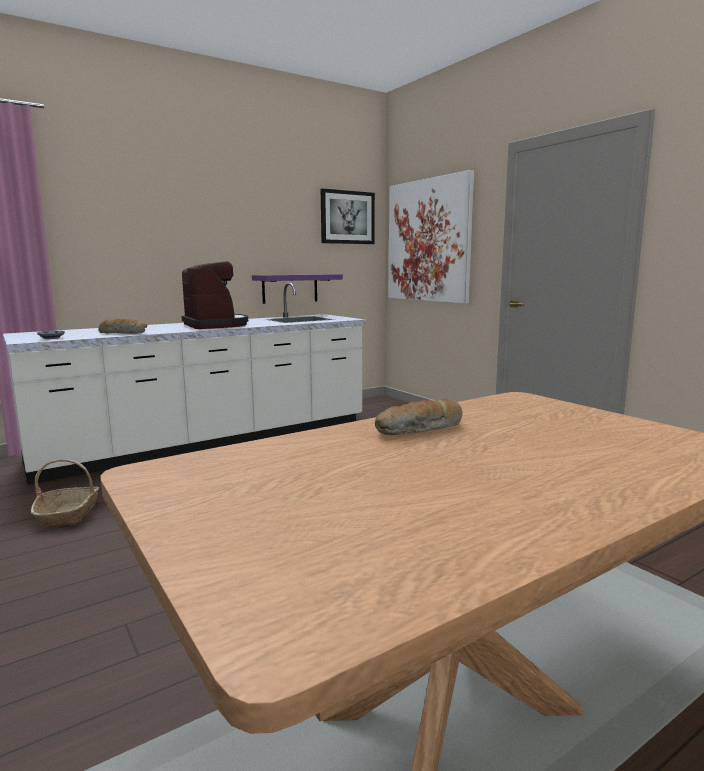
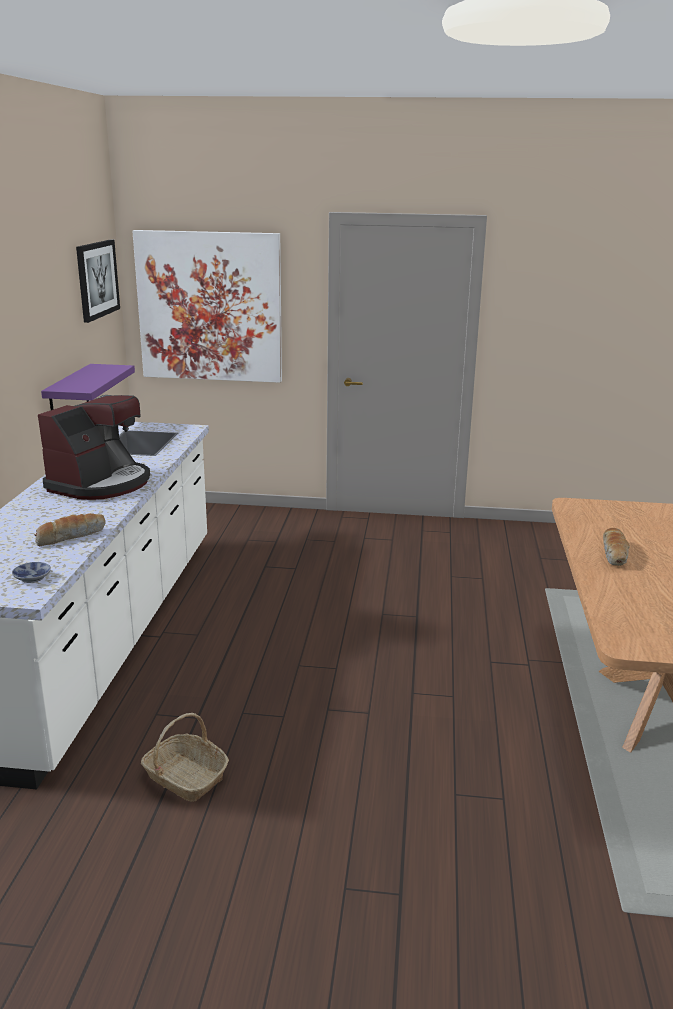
camera: 50 degrees left, 10 degrees up
coffee machine [181,261,248,329] -> coffee machine turned 105 degrees clockwise [38,395,150,500]

